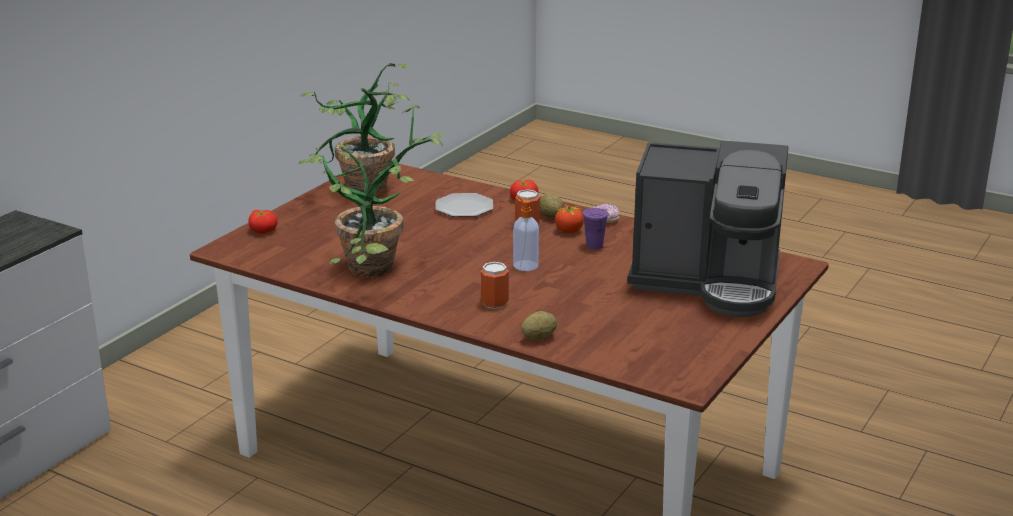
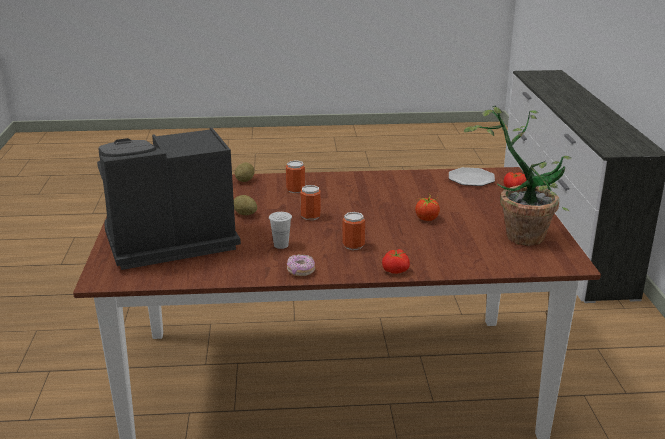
camera: 145 degrees right, 0 degrees up
potted plant [322,105,444,278] -> none
plate [435,193,493,217] -> plate moved to [449,167,495,186]
soap dispenser [513,197,539,271] -> can [301,185,321,220]
potato [540,193,564,218] -> potato moved to [234,195,257,215]
tomato [554,206,584,233] -> tomato moved to [415,195,440,221]
purple cup [582,208,609,250] -> white cup [269,212,292,249]

